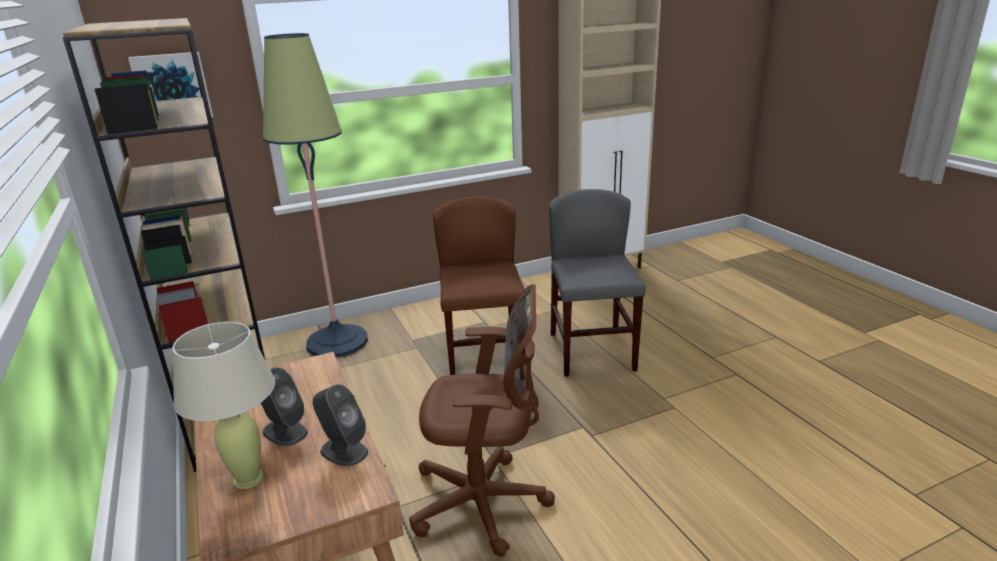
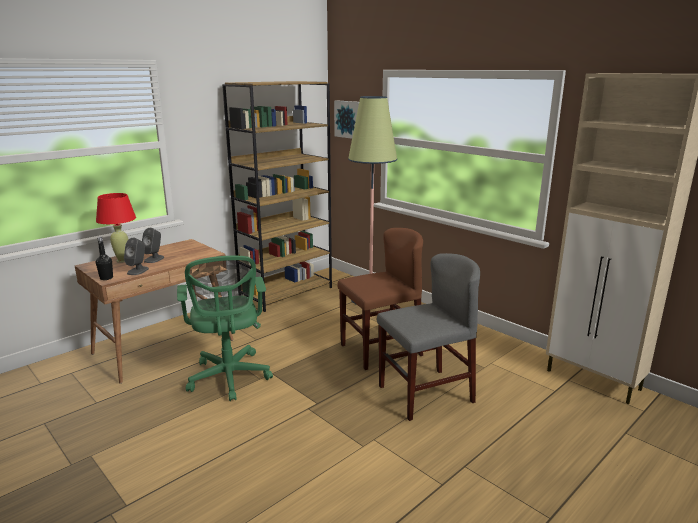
camera: 70 degrees right, 5 degrees down
beige table lamp [172,322,275,489] -> red table lamp [96,193,136,263]
brown office chair [409,284,555,557] -> green office chair [177,256,273,401]
none -> black bottle [96,236,113,280]

